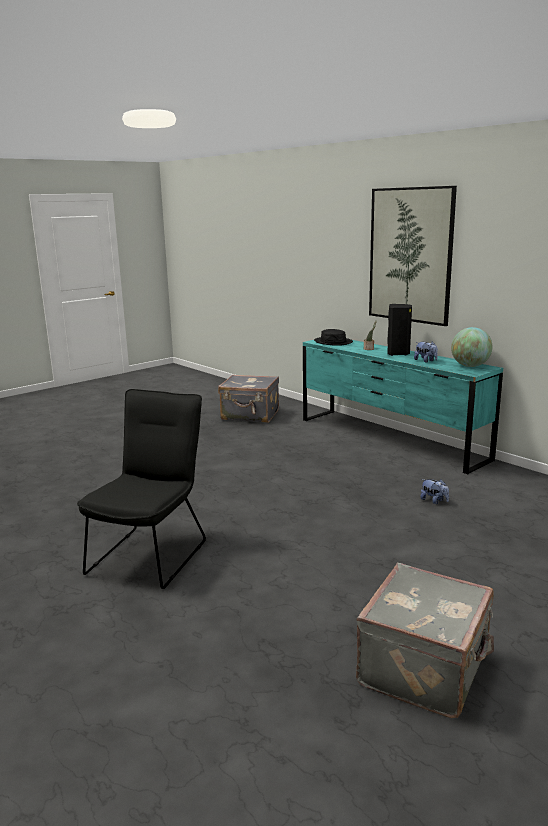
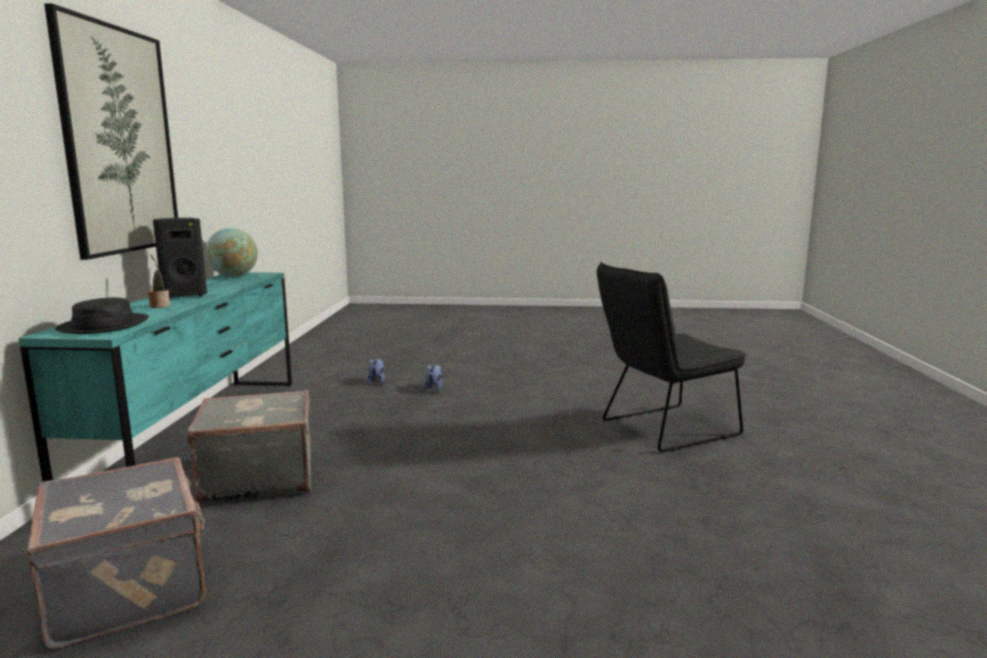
camera: 135 degrees left, 5 degrees down
grey suitcase [356,563,494,718] -> grey suitcase moved to [187,390,311,504]
plush toy [414,341,438,363] -> plush toy moved to [424,364,443,392]

